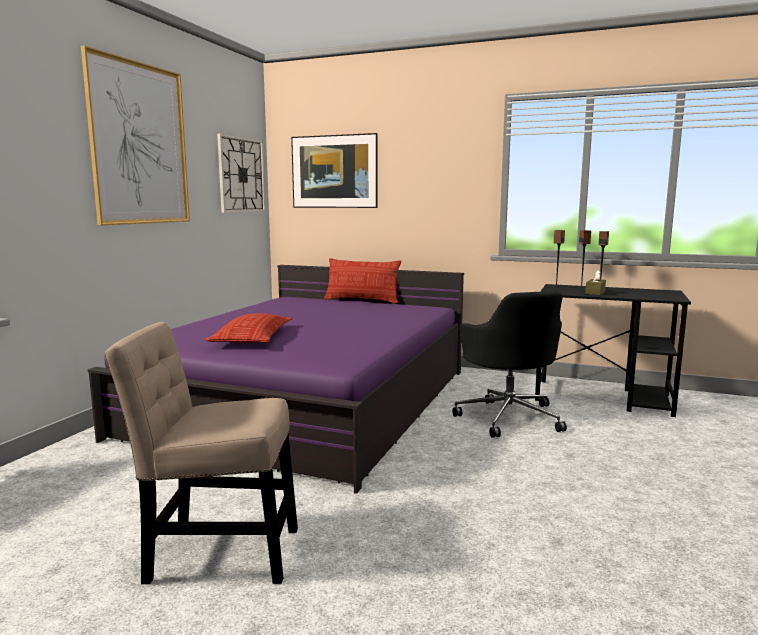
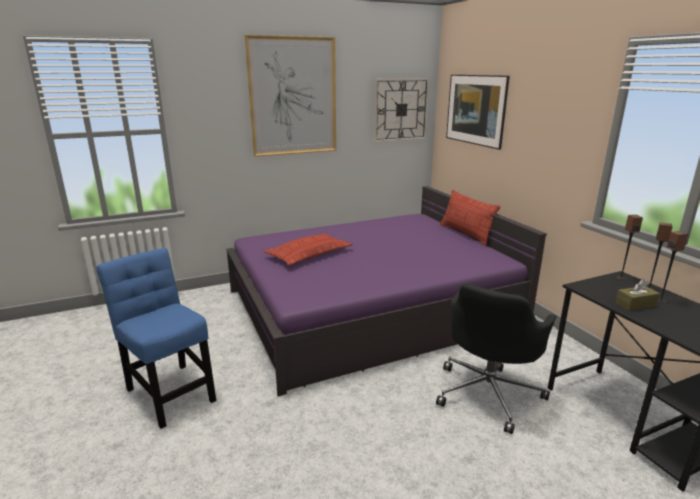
camera: 45 degrees right, 10 degrees up
beige chair [105,322,298,584] -> blue chair [96,248,216,429]

